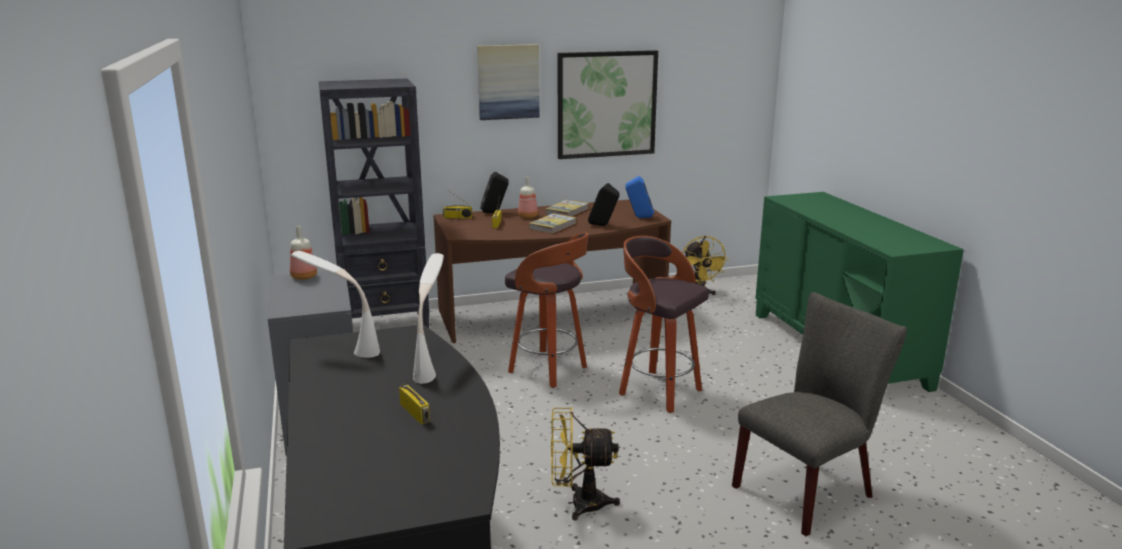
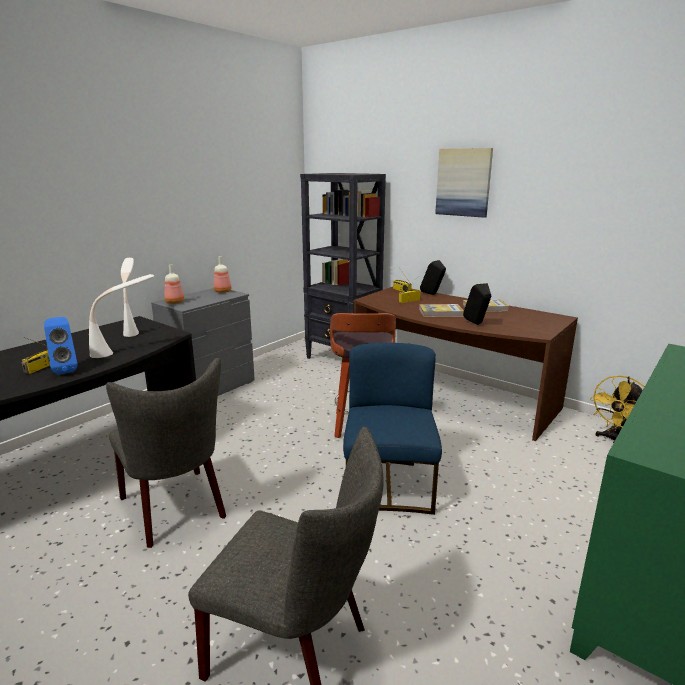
camera: 55 degrees right, 0 degrees up
bottle [518,176,538,219] -> bottle moved to [165,264,184,304]
yellow fan [551,407,620,521] -> grey chair [106,357,226,548]
picture [558,50,658,159] -> none
stool [619,236,709,413] -> blue chair [343,343,442,515]
blue speaker [625,176,654,218] -> blue speaker moved to [44,317,77,374]

